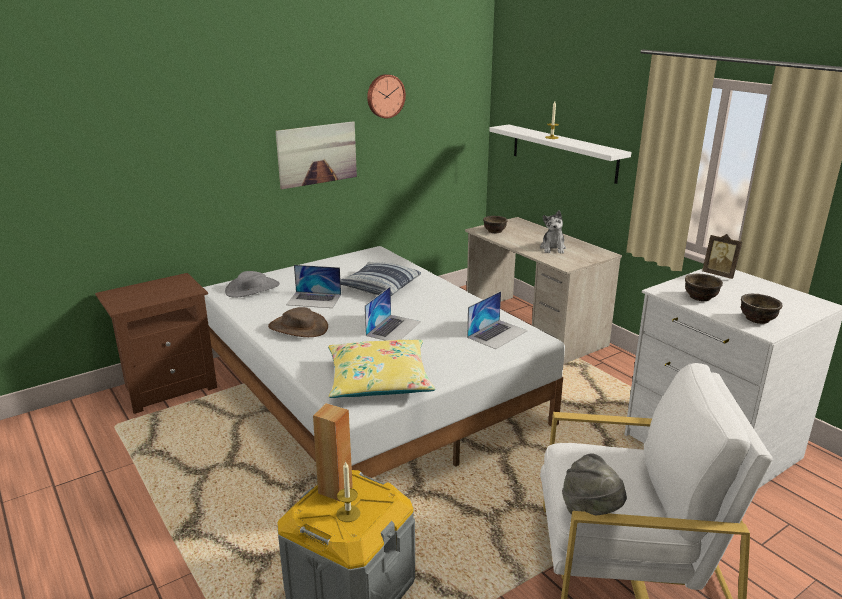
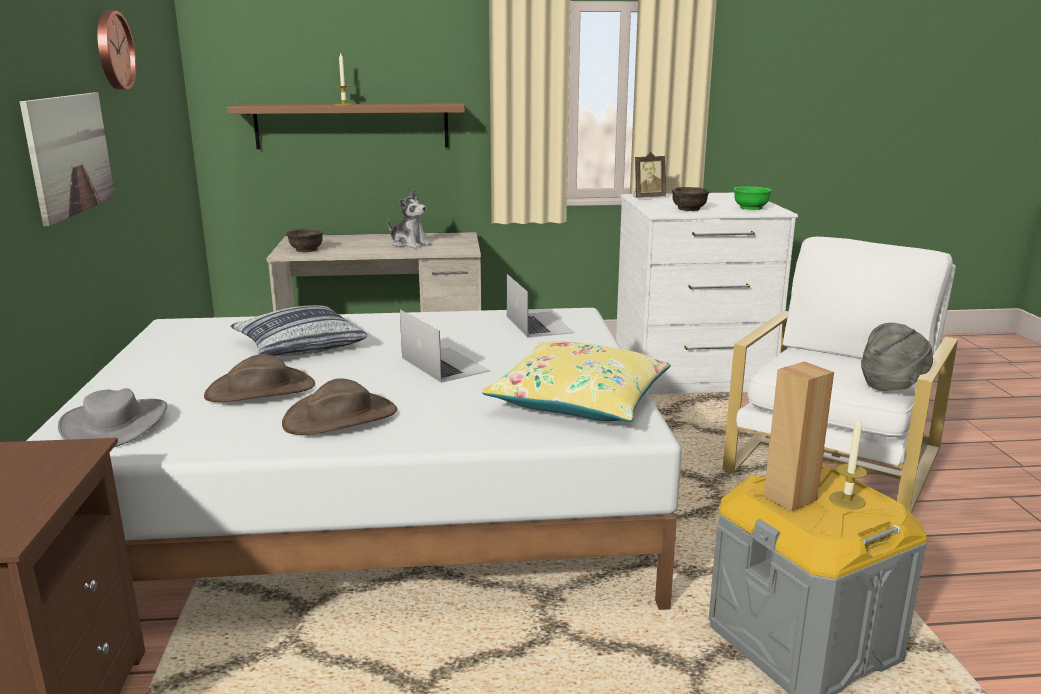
camera: 60 degrees left, 5 degrees down
laptop [286,265,341,308] -> brown hat [204,354,315,402]
white shelf [489,125,631,184] -> brown shelf [227,103,465,149]
brown bowl [741,294,783,324] -> green bowl [734,186,772,210]

